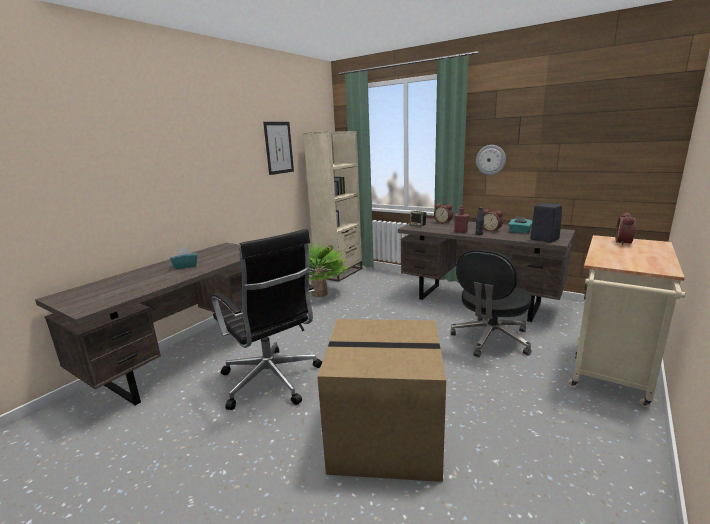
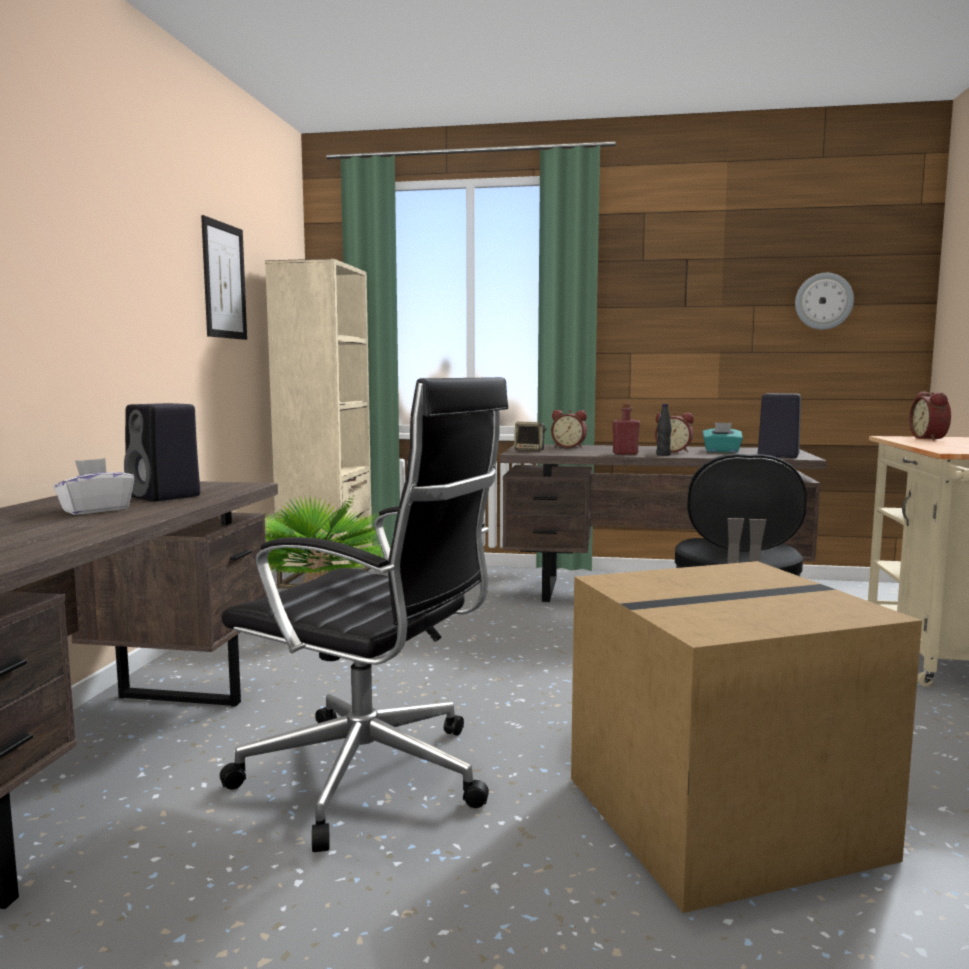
camera: 25 degrees left, 10 degrees down
turquoise tissue box [170,247,198,269] -> white tissue box [53,458,134,515]
wall clock [476,145,506,175] -> wall clock moved to [795,273,854,330]
none -> black speaker [124,403,200,502]

